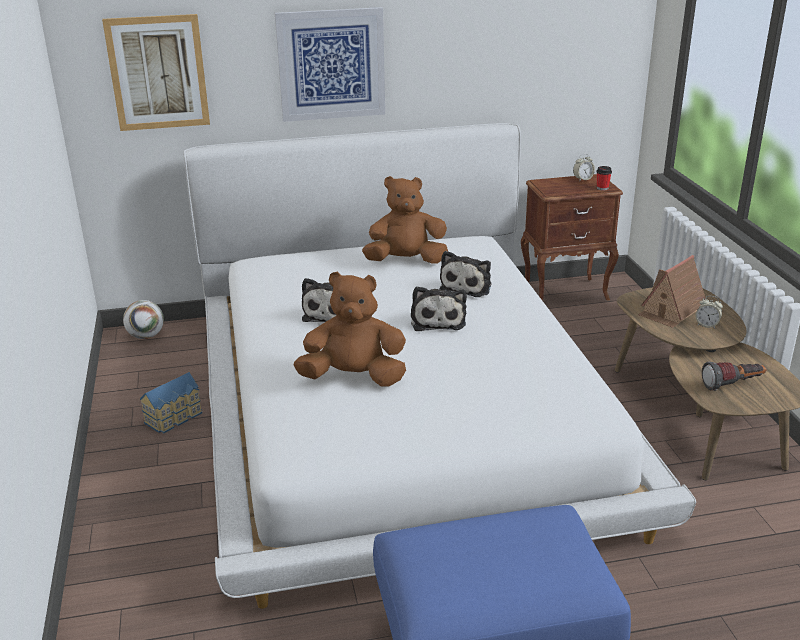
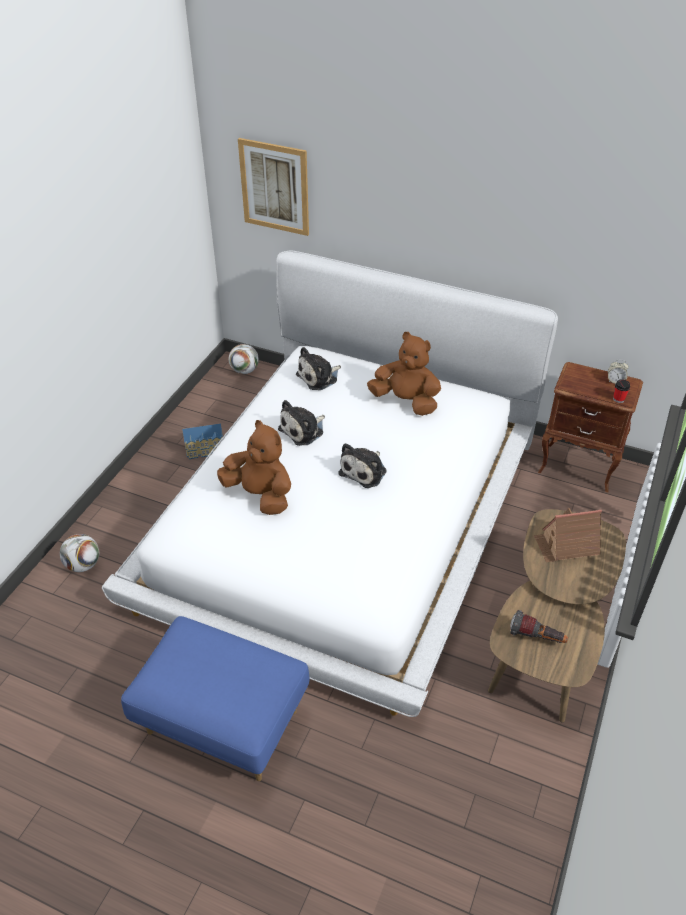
camera: 35 degrees right, 15 degrees up
picture [275,7,385,122] -> none
plush toy [439,251,492,297] -> plush toy moved to [296,347,341,390]
alarm clock [695,296,723,328] -> none
none -> football [60,534,99,572]

